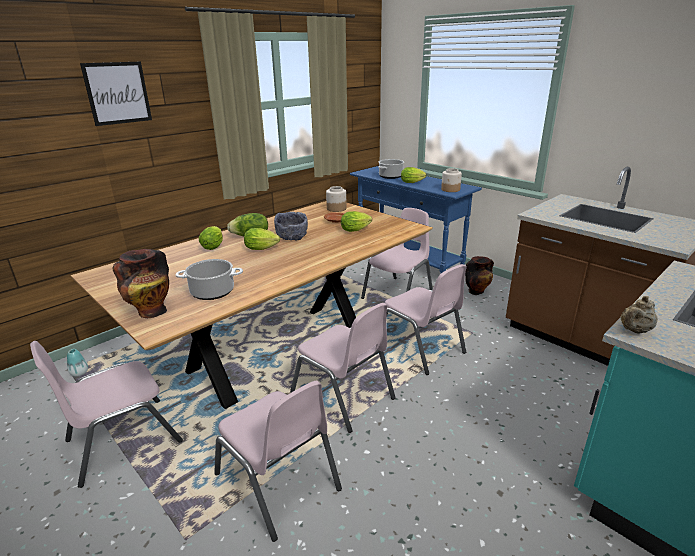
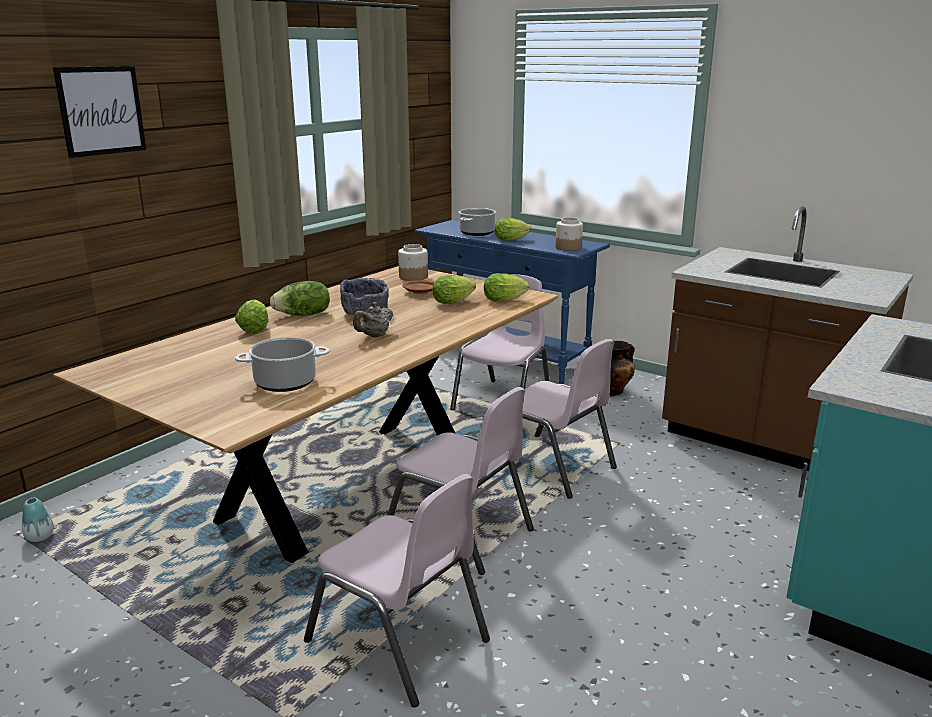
camera: 10 degrees left, 5 degrees down
pink chair [30,341,183,488] -> none
vase [113,249,169,318] -> none
lettuce [244,228,280,250] -> lettuce moved to [484,273,529,302]
beige teapot [620,296,658,333] -> beige teapot moved to [353,302,393,337]

